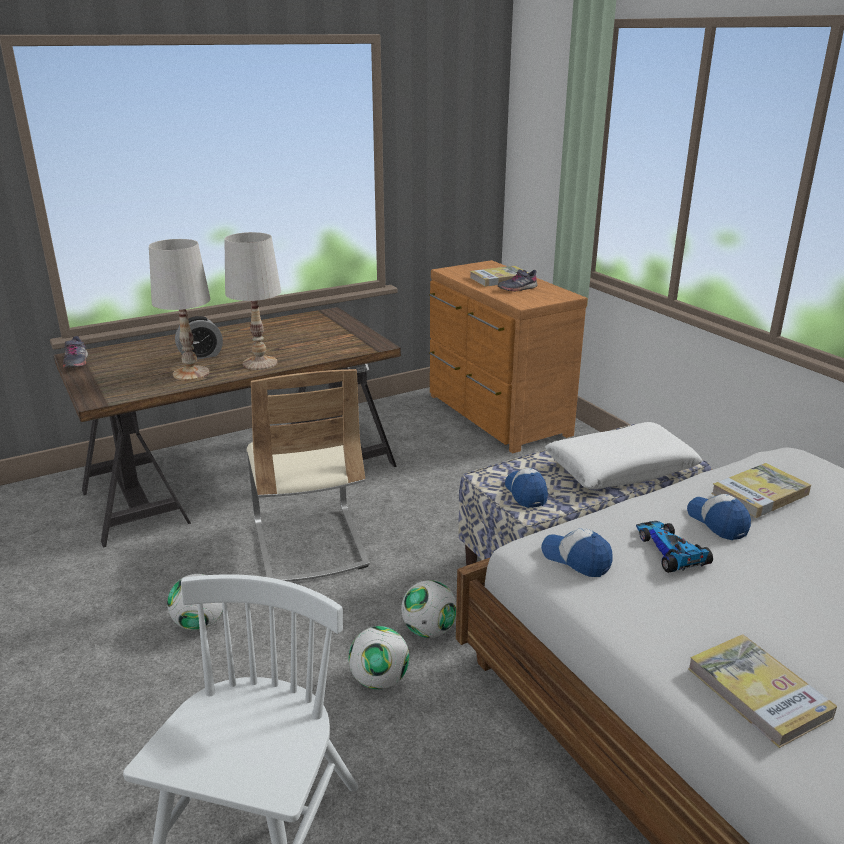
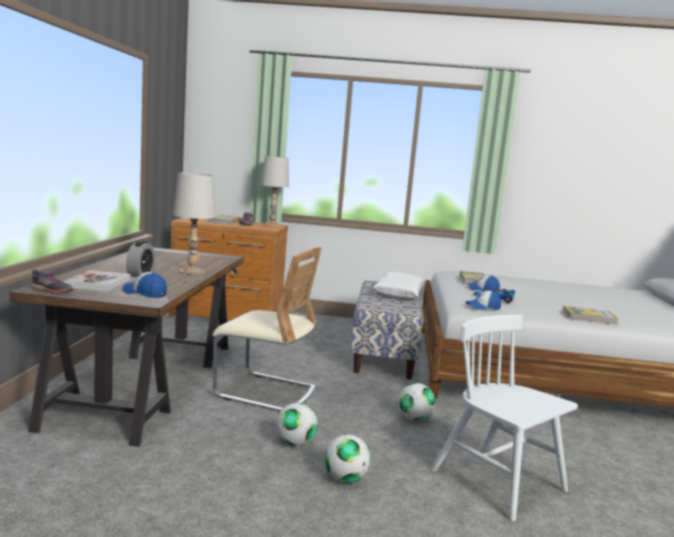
camera: 55 degrees left, 15 degrees down
white table lamp [149,239,210,381] -> white table lamp moved to [261,156,289,227]
football [401,580,457,638] -> football moved to [324,434,371,483]
cap [505,468,548,508] -> cap moved to [122,272,167,298]
none -> book [64,270,131,292]

